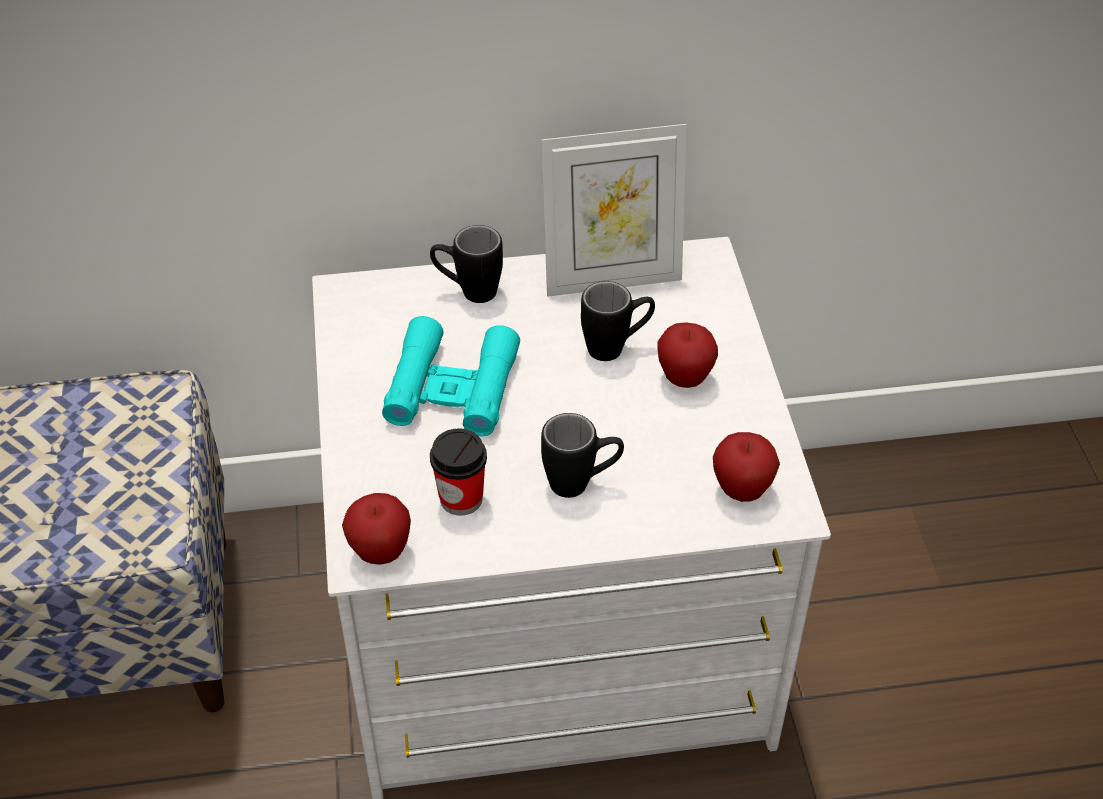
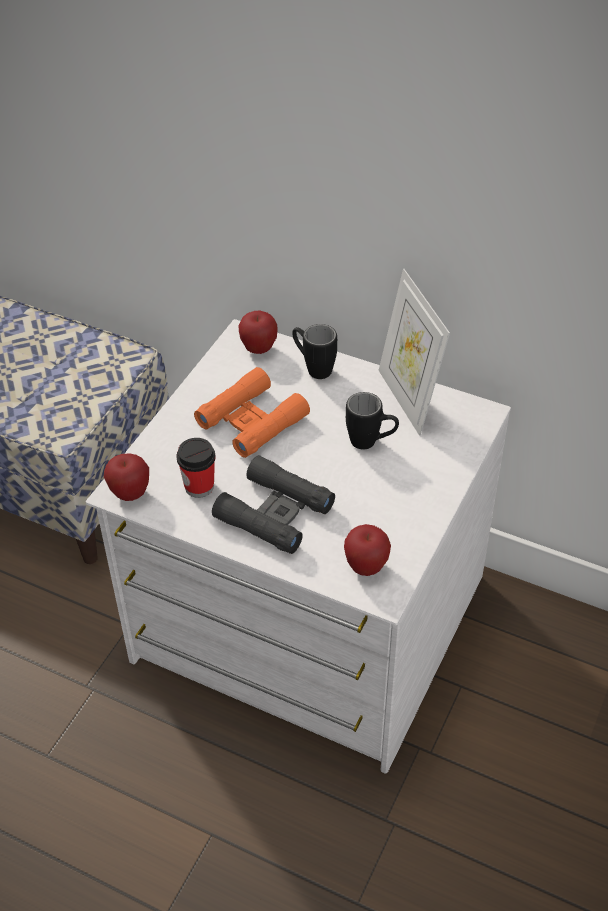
camera: 35 degrees right, 0 degrees up
turquoise binoculars [382,316,520,436] -> orange binoculars [194,367,310,458]
picture frame [541,124,686,297] -> picture frame turned 45 degrees clockwise [378,269,450,436]
black mug [541,413,624,498] -> black binoculars [212,455,335,554]
apple [658,322,718,388] -> apple moved to [239,311,278,354]

